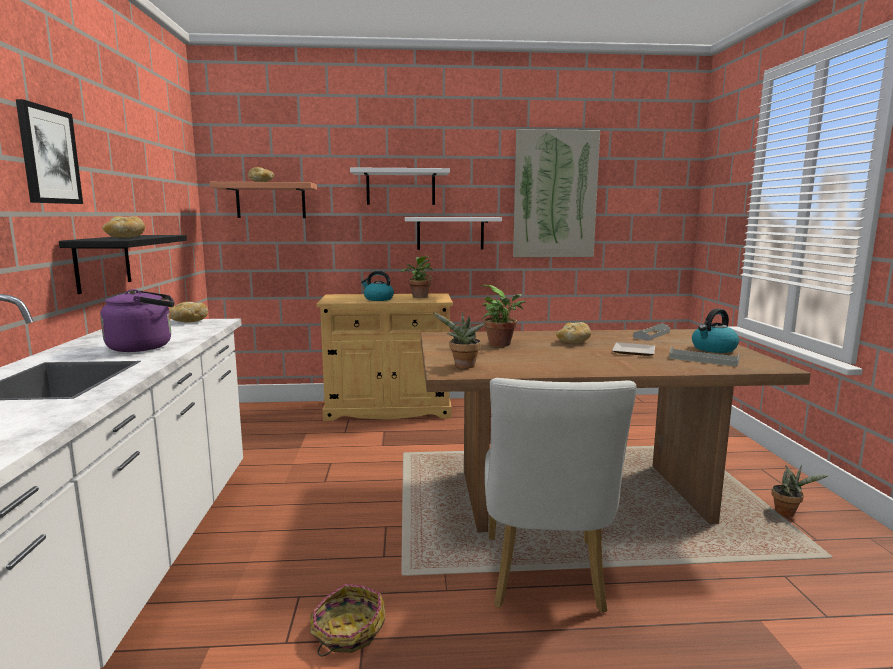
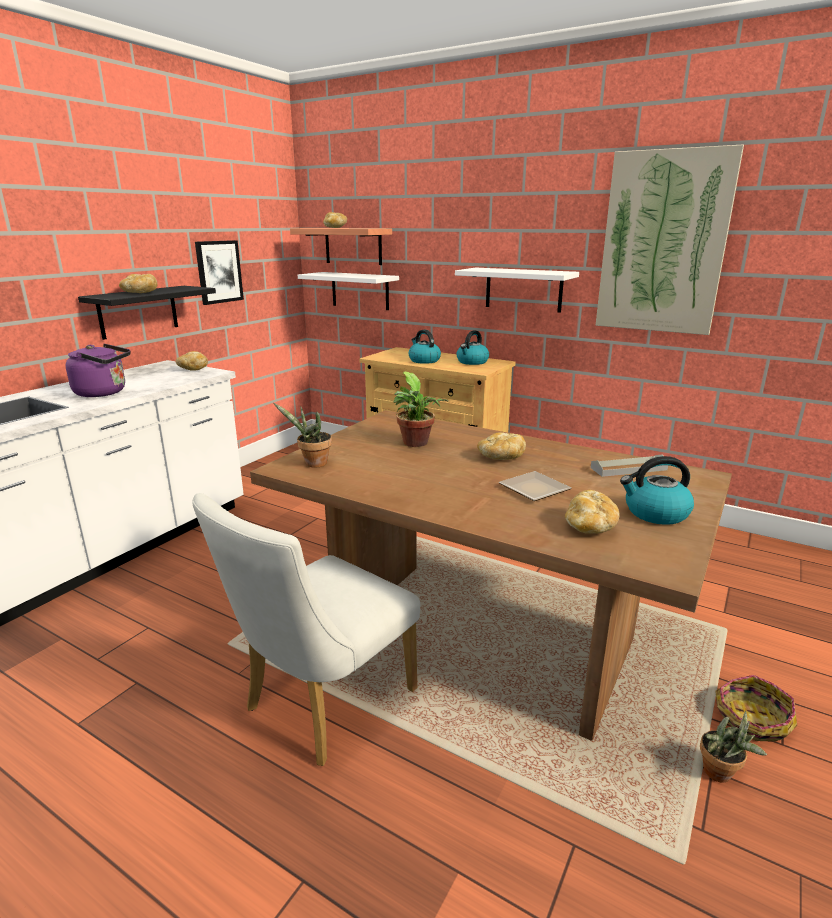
camera: 35 degrees right, 10 degrees up
picture [16,99,83,204] -> picture moved to [195,240,244,305]
basket [310,584,385,656] -> basket moved to [715,675,797,742]
white shelf [350,167,450,205] -> white shelf moved to [298,272,399,310]
potted plant [401,256,433,298] -> kettle [457,331,489,365]
grey tray [669,346,740,367] -> bread [565,490,619,534]

